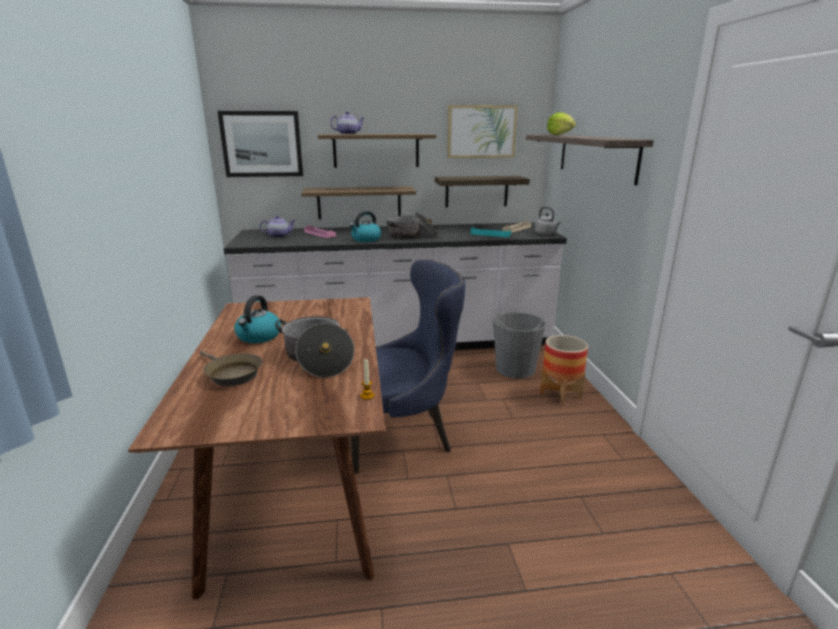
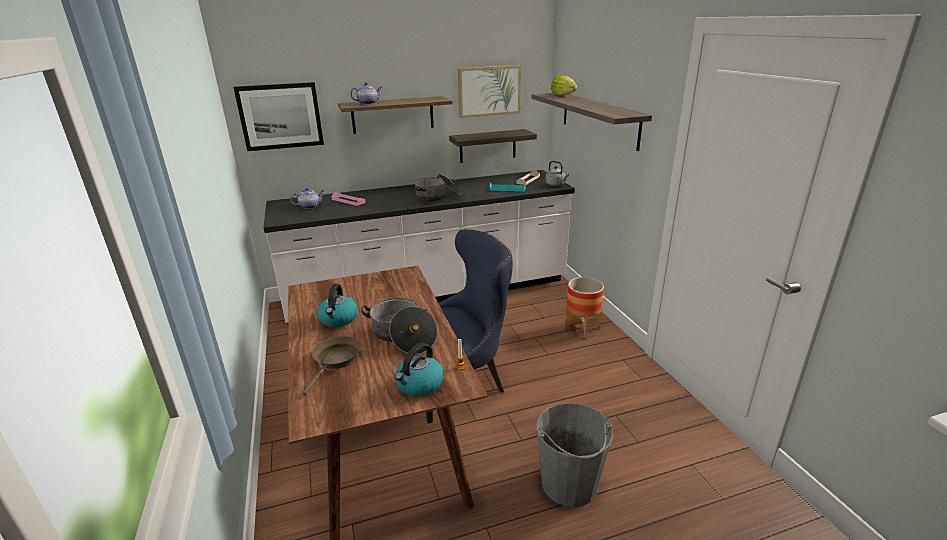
camera: 10 degrees left, 5 degrees up
brown frying pan [199,351,263,386] -> brown frying pan turned 105 degrees counterclockwise [303,336,361,395]
shelf [301,186,416,219] -> none
kettle [350,211,381,242] -> kettle moved to [395,343,444,397]
grey bucket [493,312,546,378] -> grey bucket moved to [536,403,613,507]

